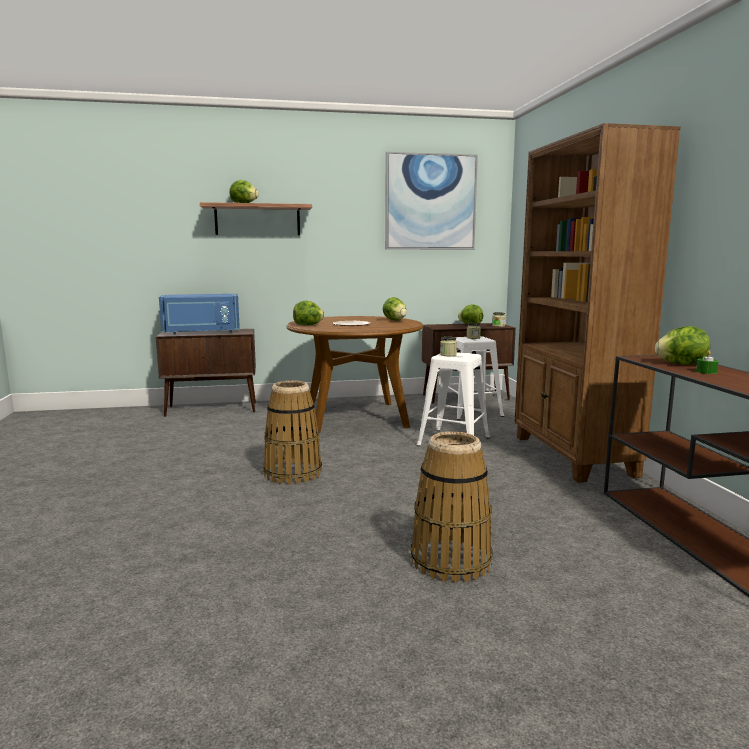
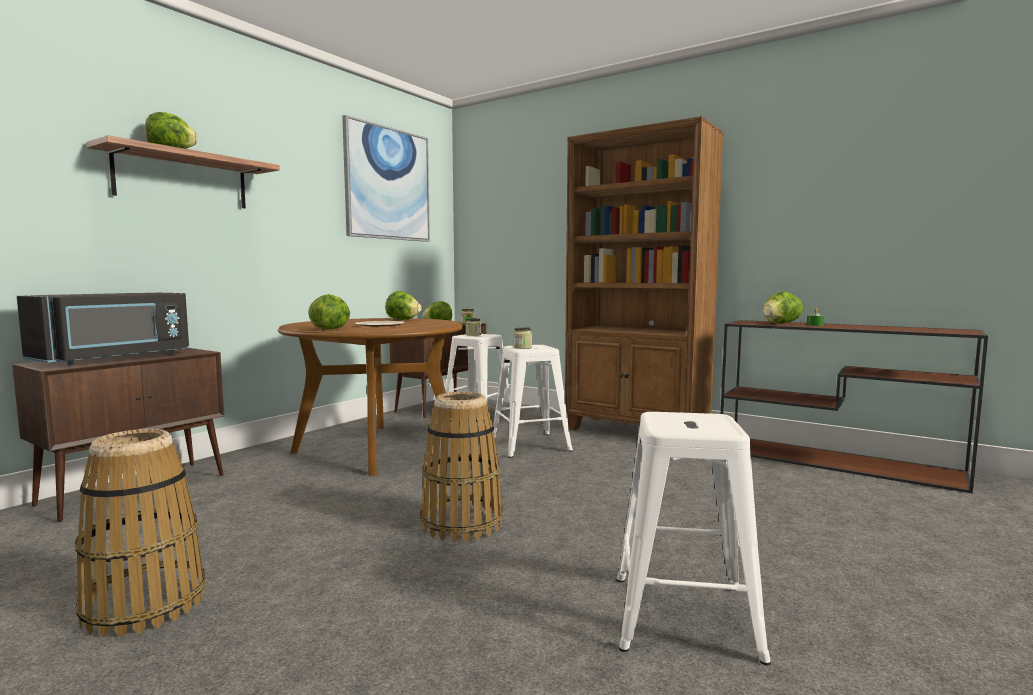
camera: 45 degrees left, 5 degrees down
blue microwave [159,294,240,335] -> black microwave [17,293,189,365]
basket [411,431,493,583] -> basket moved to [75,429,206,637]
none -> white stool [616,412,771,665]

